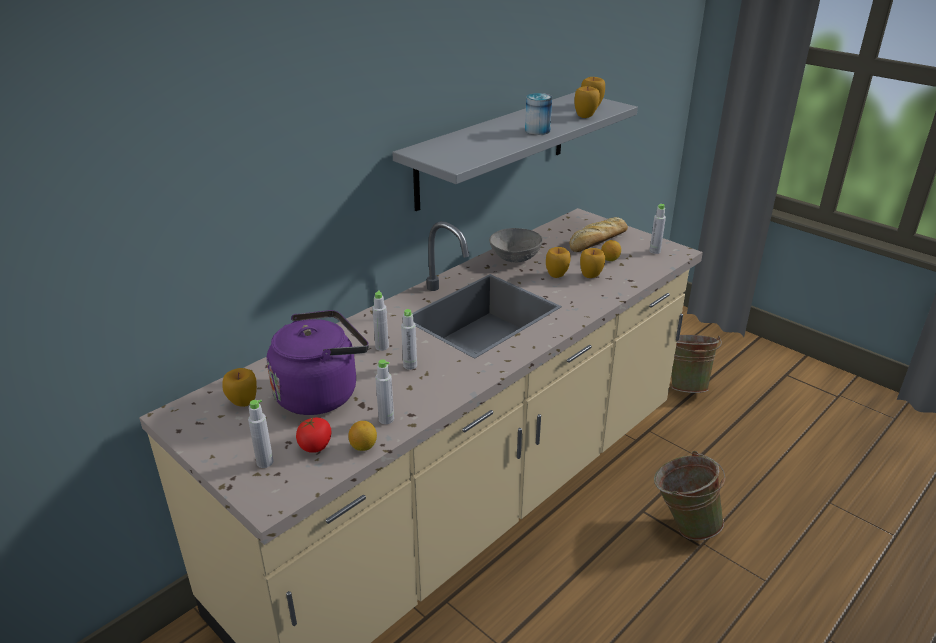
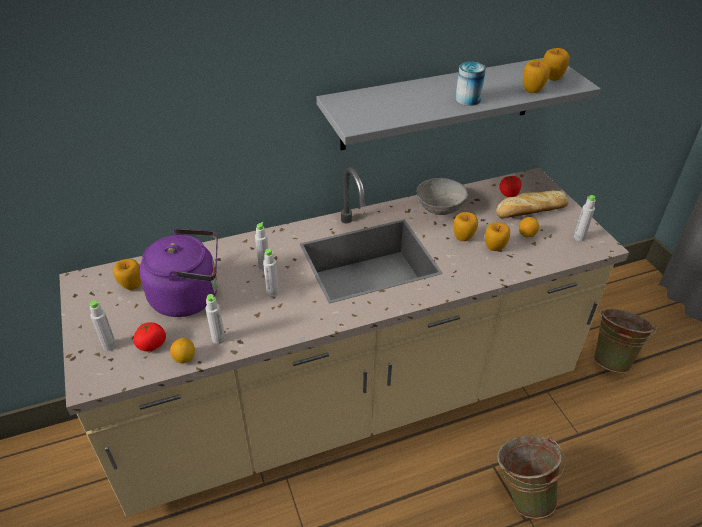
camera: 25 degrees right, 10 degrees up
none -> tomato [499,175,522,197]

